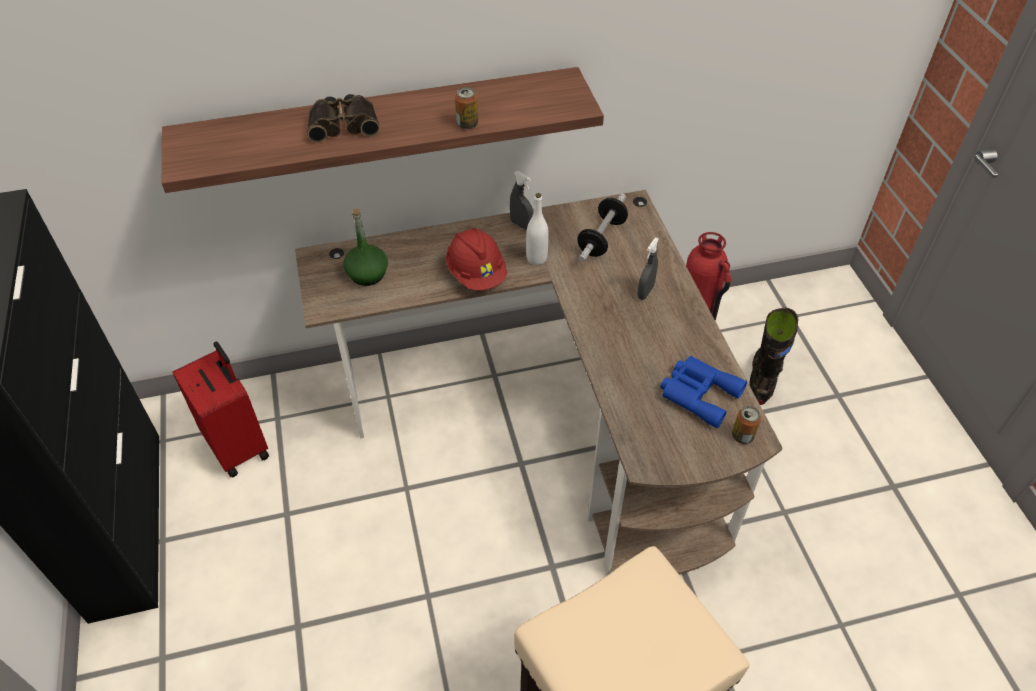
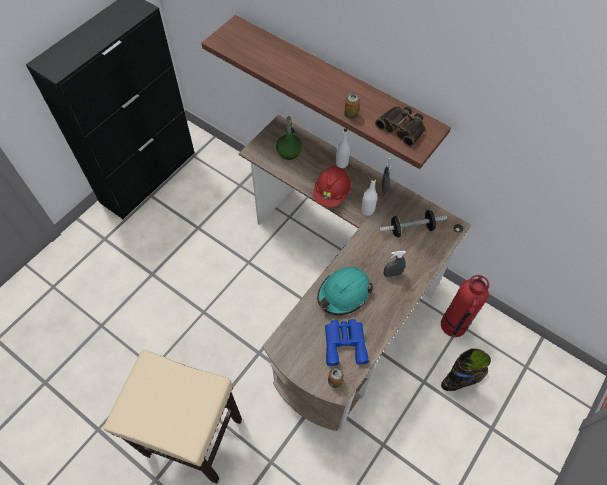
camera: 50 degrees right, 10 degrees up
red suitcase [172,341,269,477] -> none
binoculars [307,94,380,143] -> binoculars moved to [375,106,426,147]
none -> turquoise hard hat [317,267,373,315]
none -> white bottle [336,128,350,168]

